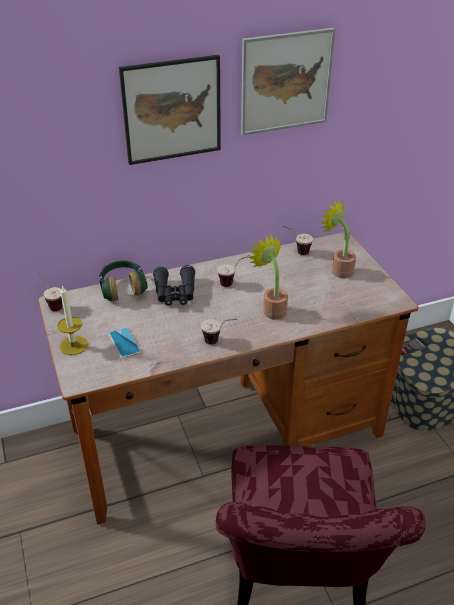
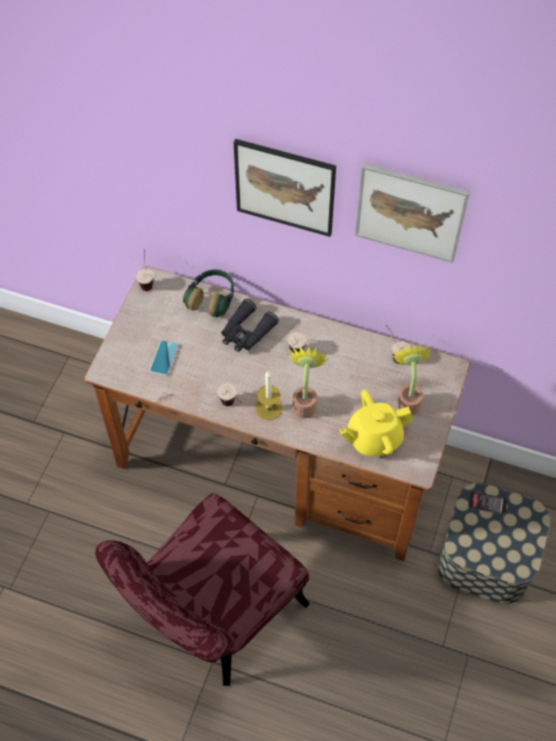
camera: 40 degrees right, 20 degrees up
candle [57,285,88,355] -> candle moved to [255,370,282,420]
none -> yellow teapot [339,390,414,456]

